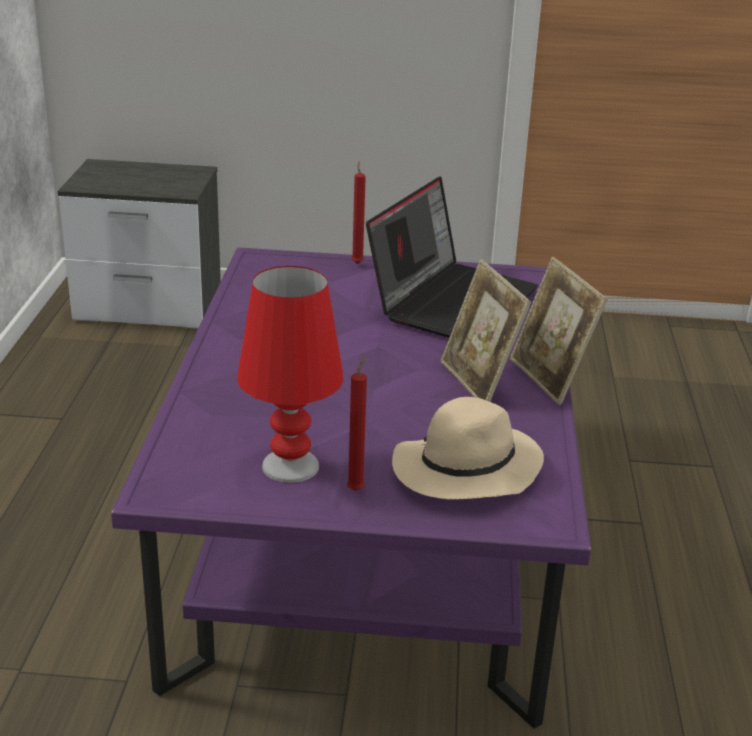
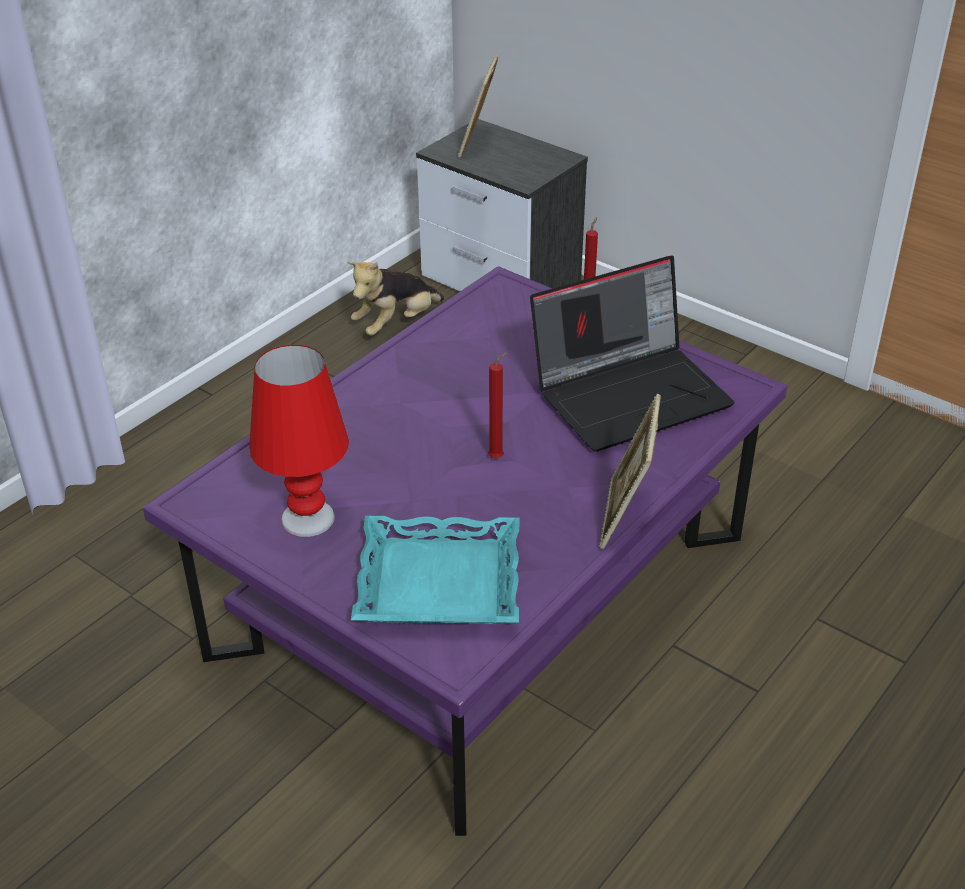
camera: 35 degrees right, 10 degrees up
red candle [347,356,367,491] -> red candle moved to [488,351,508,458]
beige hat [392,397,544,499] -> turquoise tray [351,516,519,624]
picture frame [440,259,531,402] -> picture frame moved to [458,55,498,157]
none -> plush toy [348,262,444,336]

